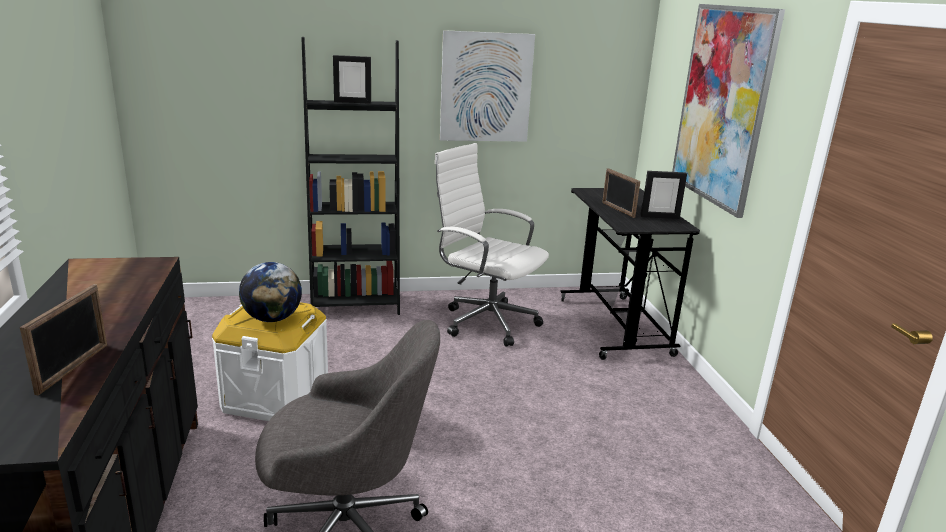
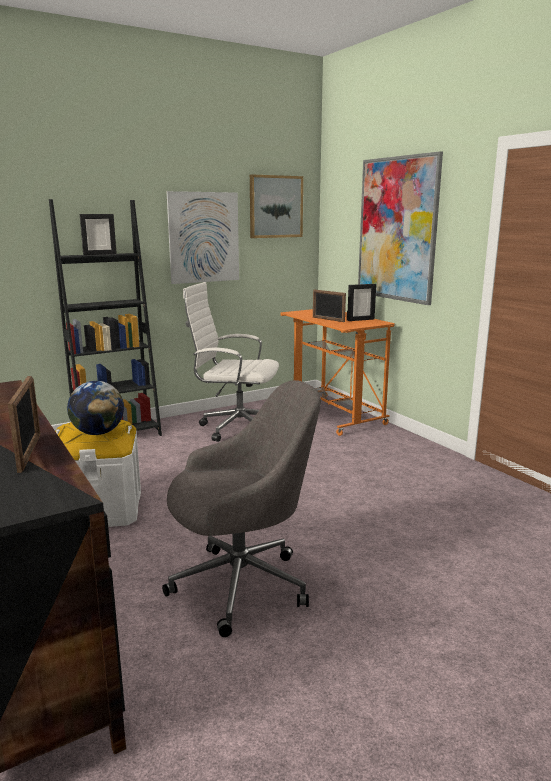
camera: 20 degrees left, 5 degrees down
black desk [560,188,700,360] -> orange desk [280,309,395,436]
none -> picture [250,175,303,238]

